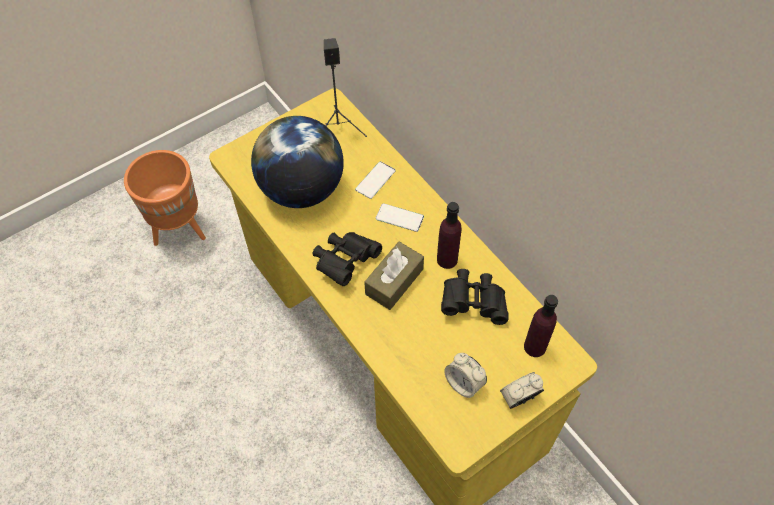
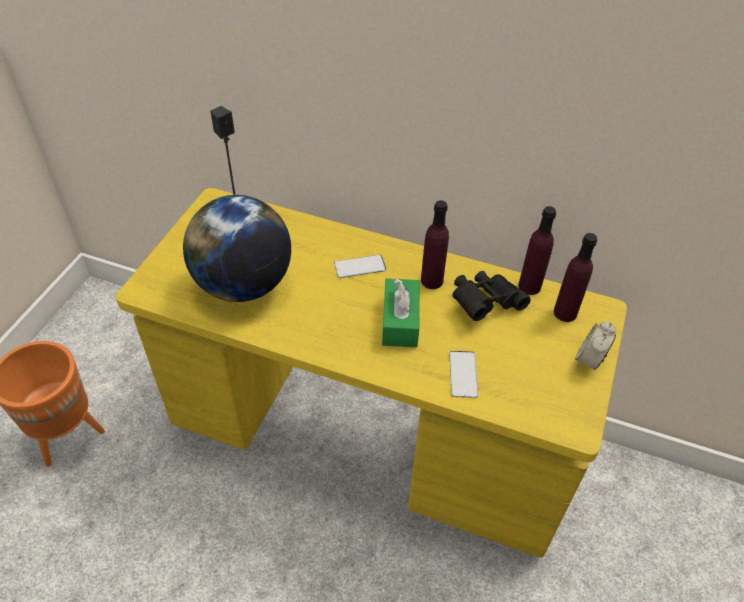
camera: 35 degrees left, 10 degrees down
black binoculars [313,232,382,286] -> none
phone [355,161,396,199] -> phone moved to [449,351,478,398]
brown tissue box [364,241,424,310] -> green tissue box [382,278,420,347]
alarm clock [444,353,487,398] -> none
none -> purple bottle [518,206,556,295]

